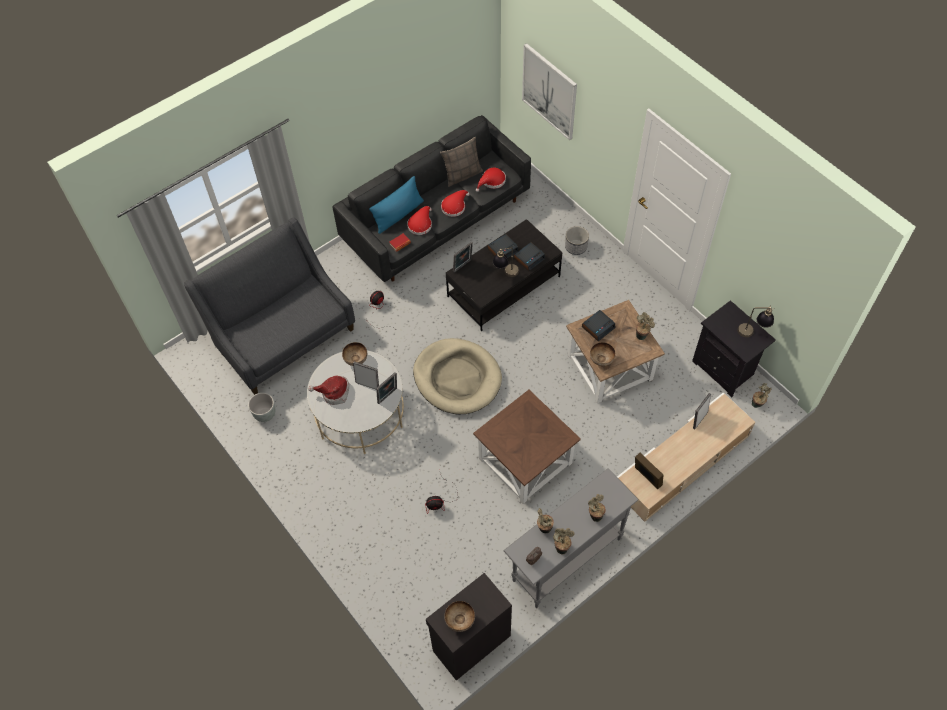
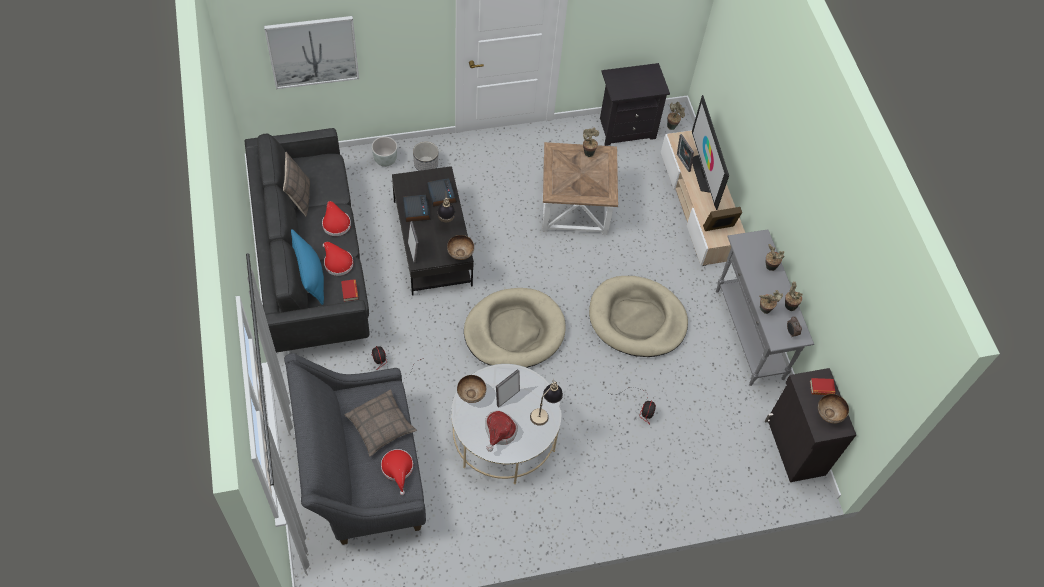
camera: 70 degrees left, 0 degrees up
grey planter [248,393,275,422] -> grey planter moved to [372,137,397,167]
picture frame [376,372,397,404] -> none
brown side table [473,390,581,504] -> beige dog bed [589,276,688,357]
red hat [476,168,506,192] -> red hat moved to [381,449,413,495]
alarm clock [582,310,616,341] -> none
bowl [590,342,616,366] -> bowl moved to [447,235,474,260]
table lamp [737,305,774,337] -> table lamp moved to [530,379,563,426]
none -> pillow [344,390,417,456]
none -> television [692,95,729,210]
none -> book [810,378,835,395]

